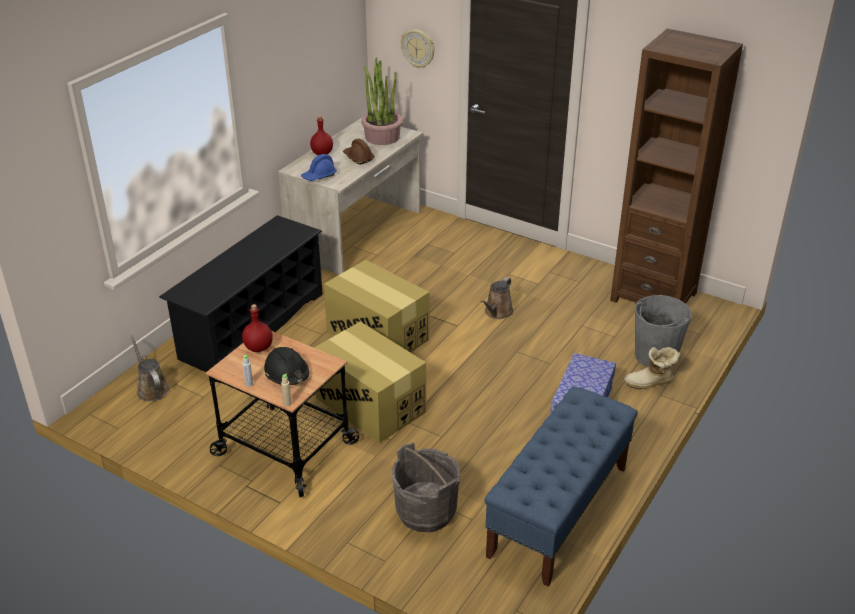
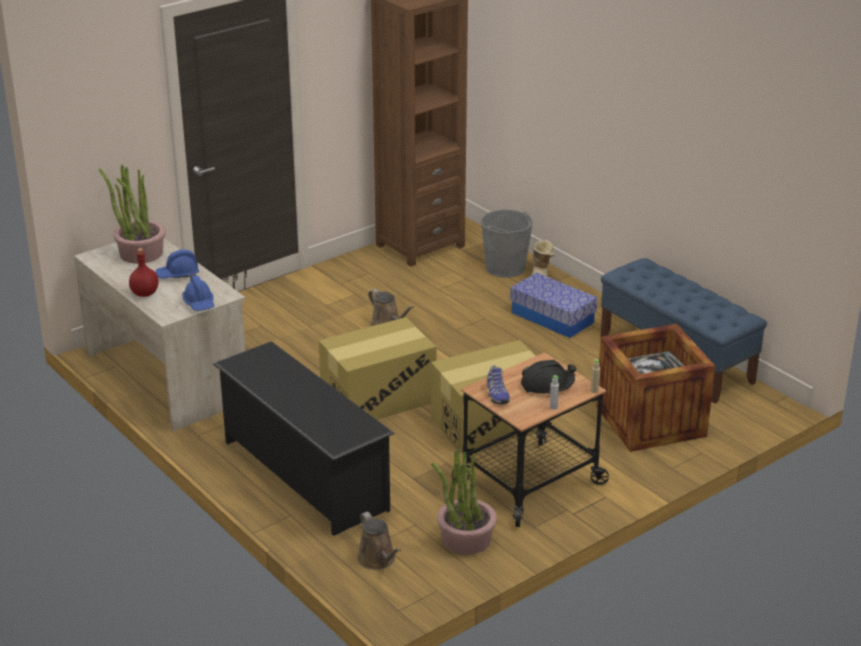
camera: 70 degrees left, 5 degrees down
brown watering can [131,335,169,401] -> brown watering can turned 105 degrees counterclockwise [357,512,401,570]
red bottle [242,304,273,352] -> shoe [487,365,510,405]
brown hard hat [343,139,375,165] -> blue hard hat [155,250,199,279]
grey bucket [392,442,460,532] -> crate [596,324,715,452]
wall clock [401,29,435,68] -> none
none -> potted plant [431,449,497,555]

